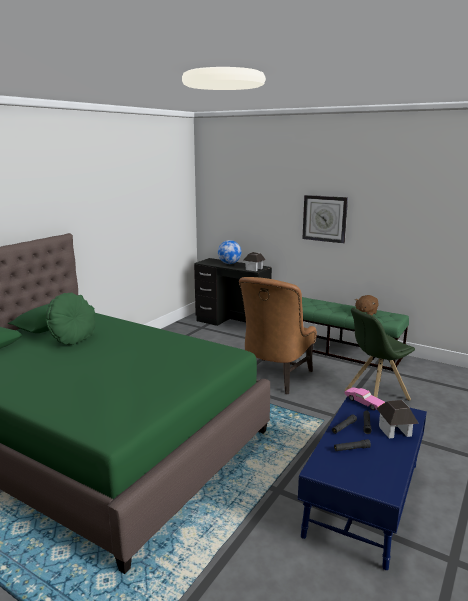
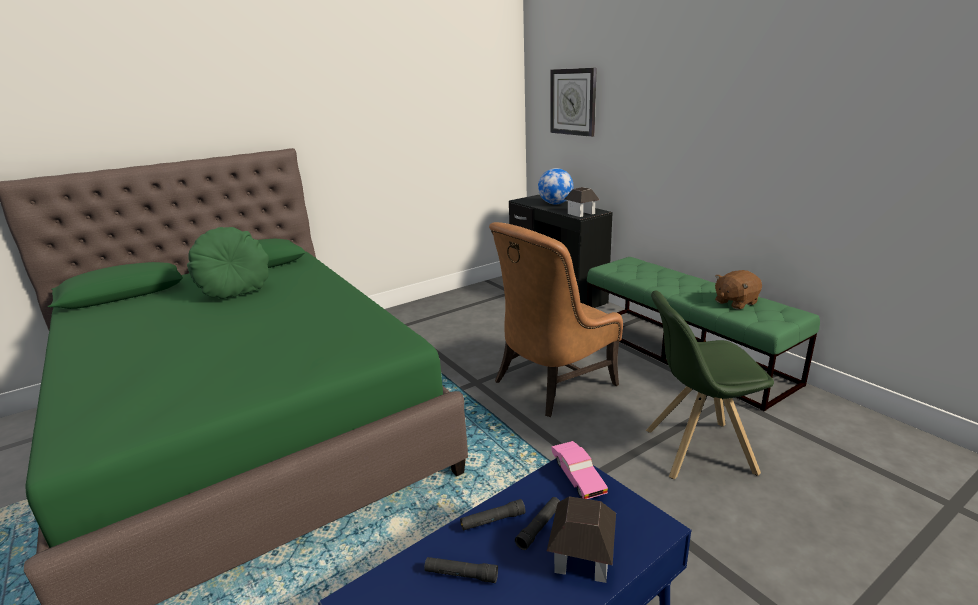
camera: 25 degrees right, 5 degrees up
wall clock [302,195,348,243] -> wall clock moved to [551,68,597,137]

